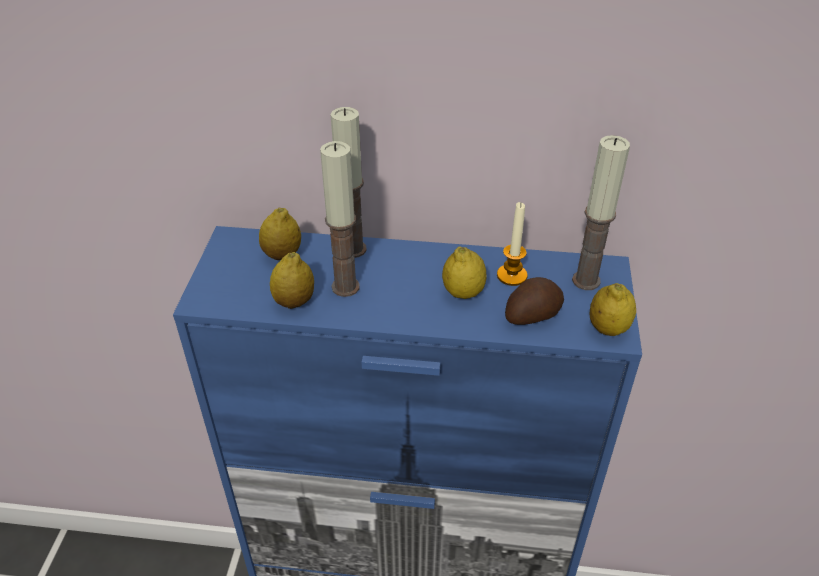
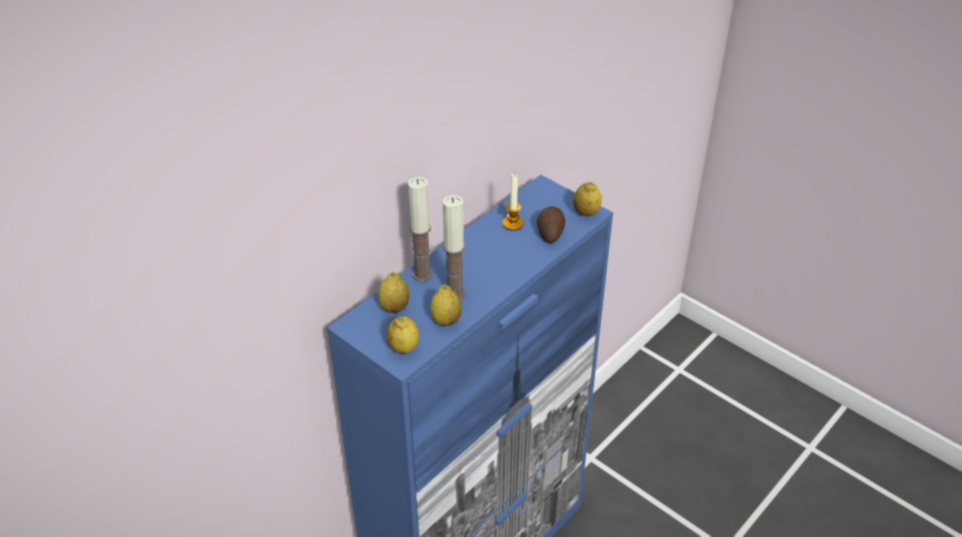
camera: 55 degrees left, 0 degrees up
lemon [442,247,487,299] -> lemon moved to [386,316,419,354]
candle [572,135,630,290] -> none

